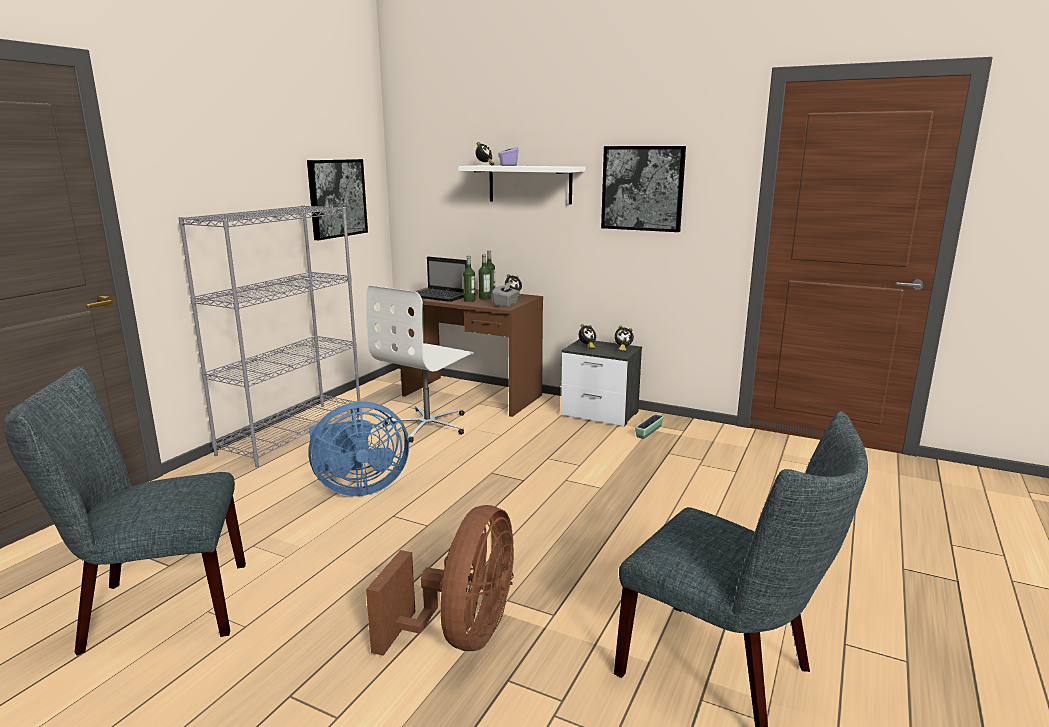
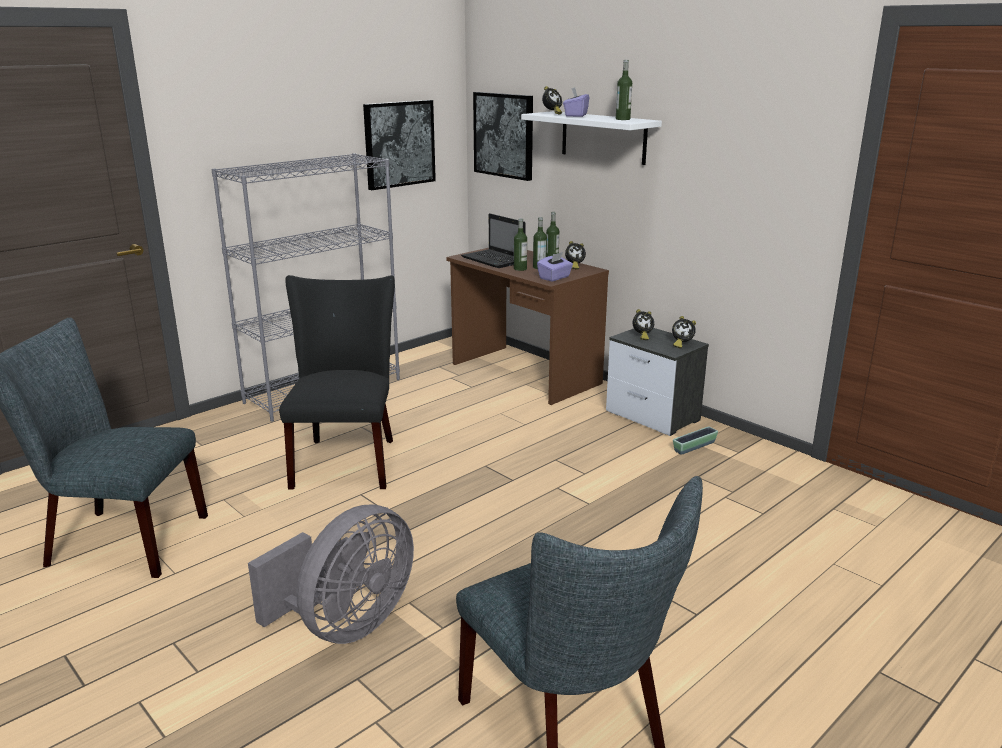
camera: 20 degrees right, 5 degrees up
blue fan [308,402,409,496] -> black chair [279,275,395,490]
brown fan [366,505,514,656] -> grey fan [248,505,414,644]
white office chair [367,285,474,442] -> none
grey tissue box [492,281,520,307] -> purple tissue box [537,252,573,281]
picture [601,146,686,232] -> picture moved to [473,92,533,181]
none -> bottle [616,60,632,120]

